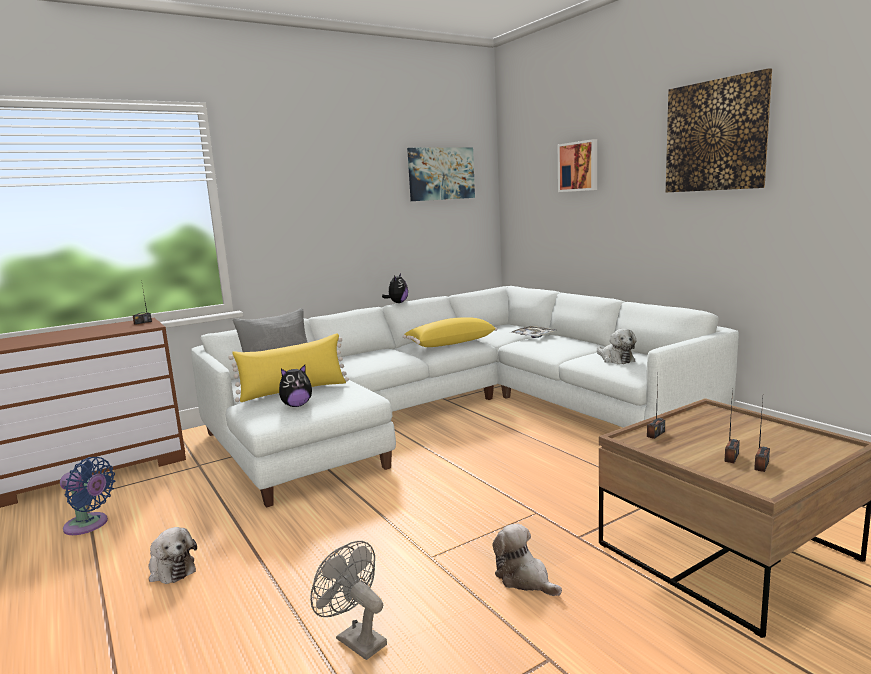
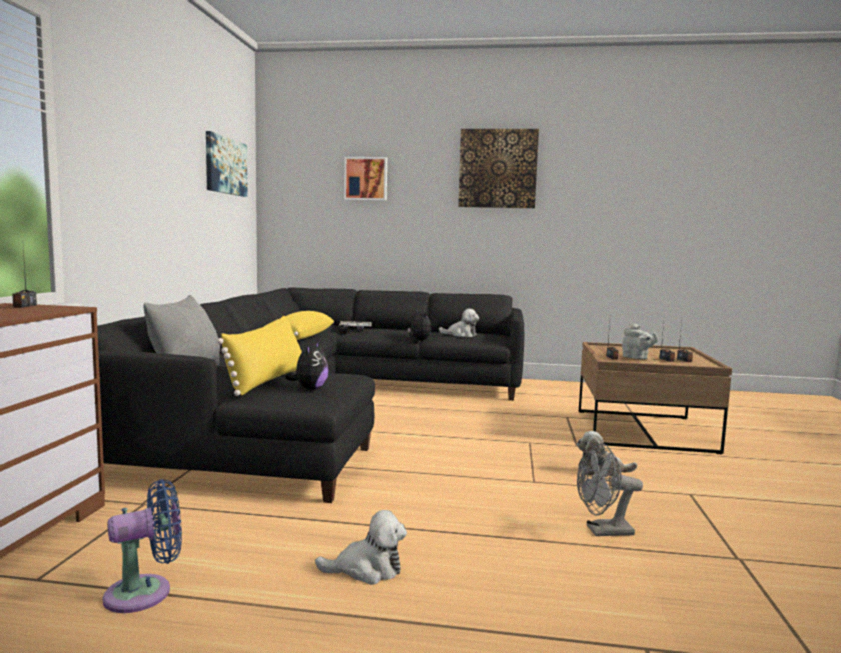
camera: 50 degrees left, 5 degrees down
white sofa [191,286,739,508] -> black sofa [97,287,524,503]
plush toy [382,273,408,303] -> plush toy moved to [407,310,431,341]
none -> grey teapot [622,324,659,359]

